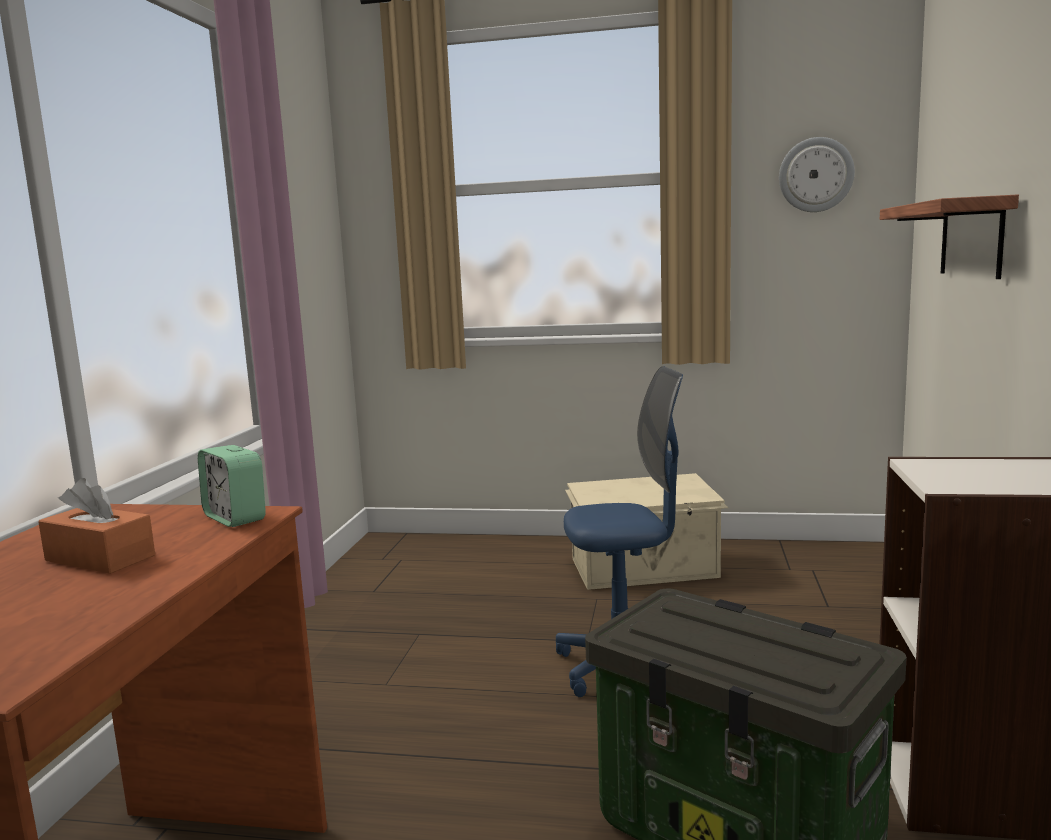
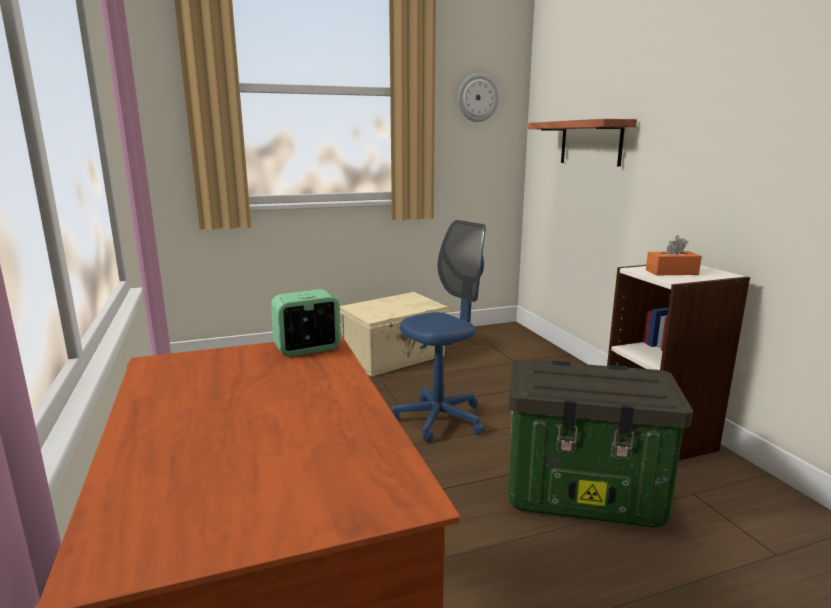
camera: 30 degrees left, 5 degrees up
orange tissue box [38,478,155,574] -> orange tissue box moved to [646,236,702,275]
alarm clock [198,445,266,527] -> alarm clock turned 135 degrees clockwise [271,289,341,357]

